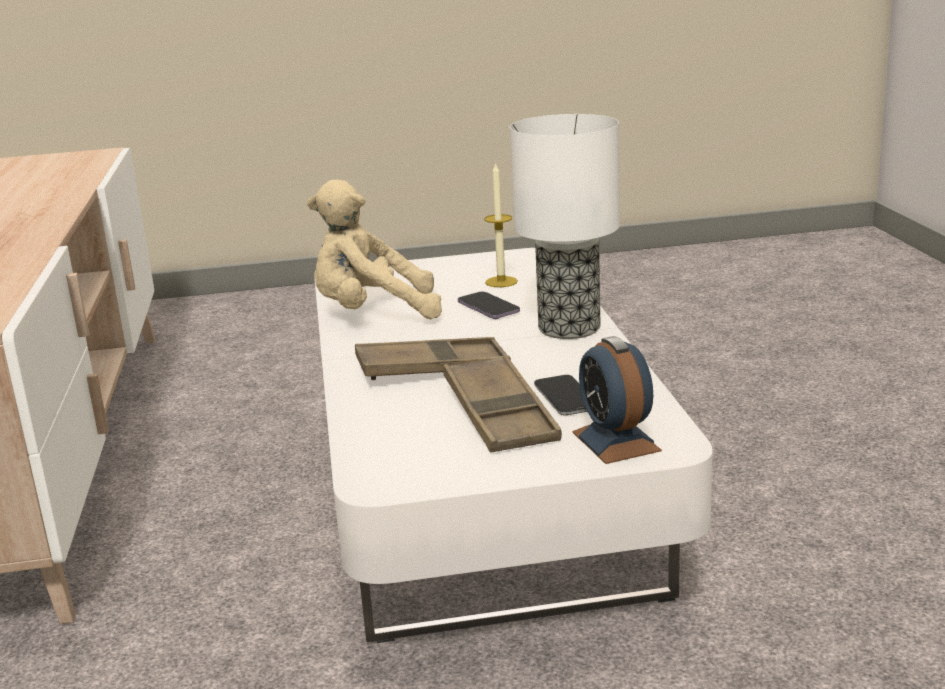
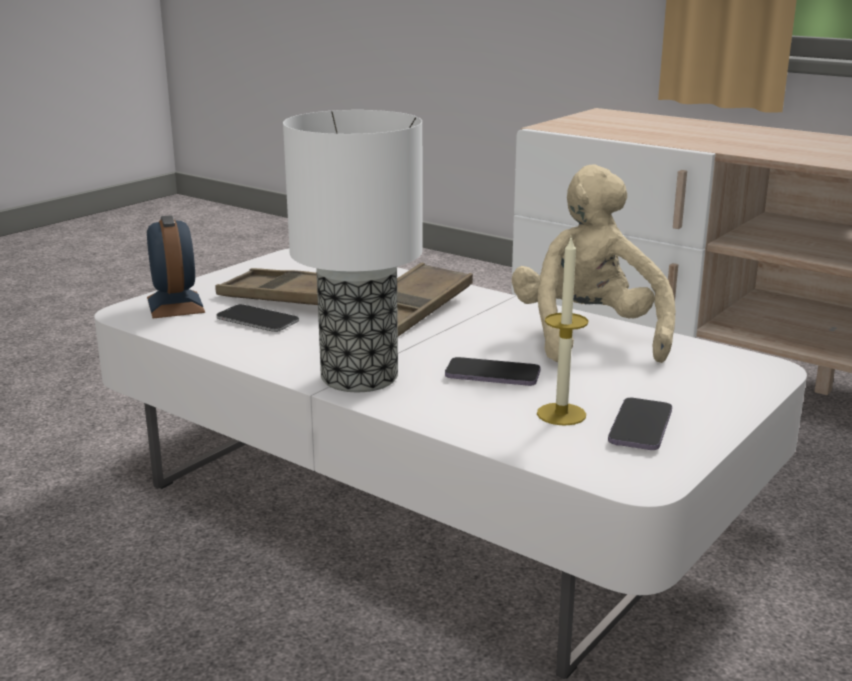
camera: 135 degrees right, 0 degrees up
beige plush toy [307,180,442,319] -> beige plush toy turned 45 degrees counterclockwise [512,165,676,363]
alarm clock [572,336,662,464] -> alarm clock turned 45 degrees clockwise [147,215,205,318]
none -> phone [608,398,672,450]

